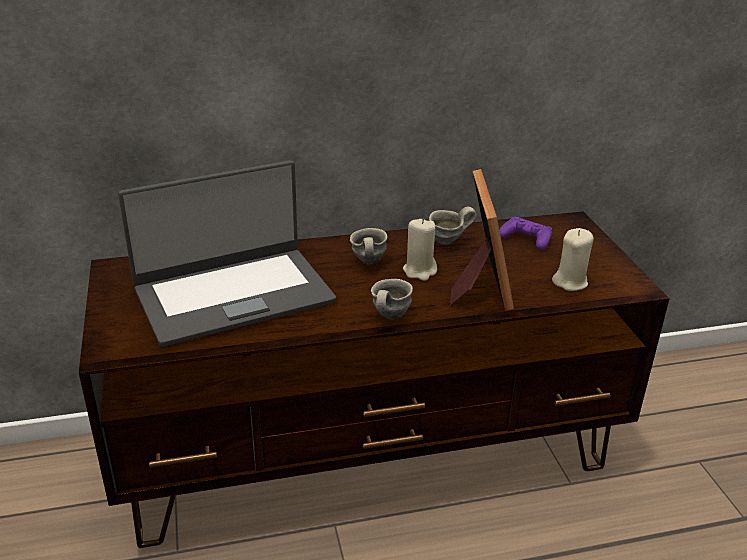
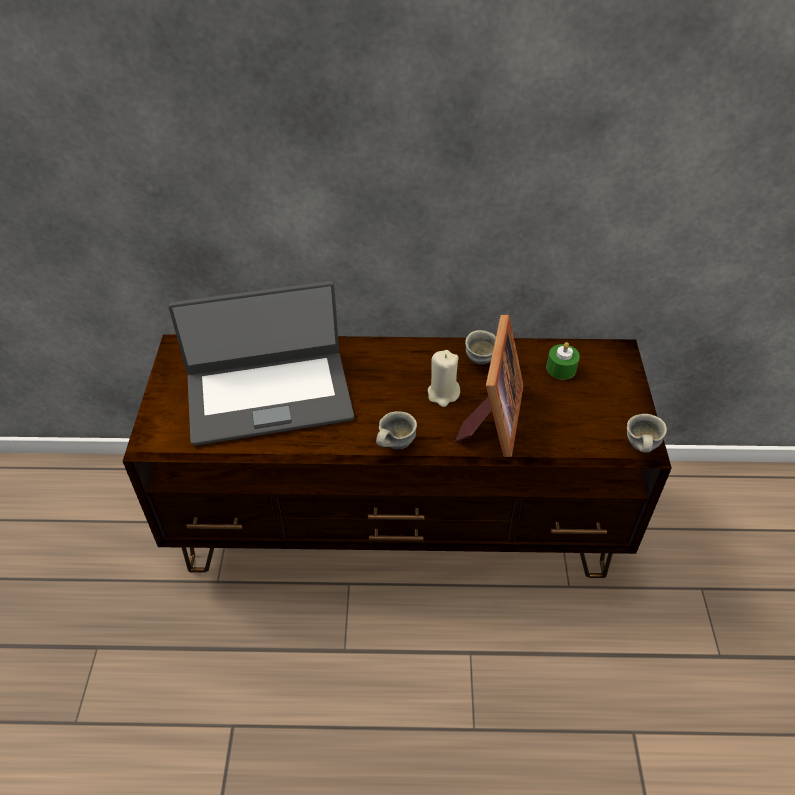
camera: 15 degrees right, 15 degrees up
grey mug [350,228,387,264] -> grey mug moved to [627,414,667,453]
purple game controller [499,217,552,250] -> green candle [546,342,580,380]
beige candle [552,228,594,291] -> none

